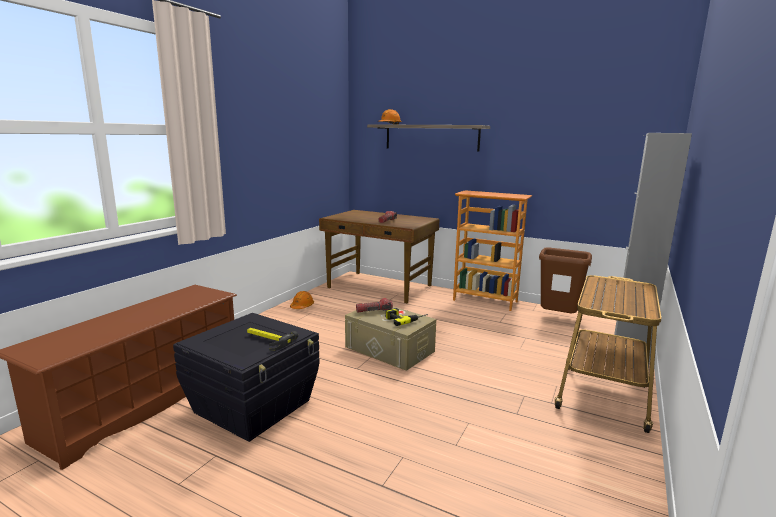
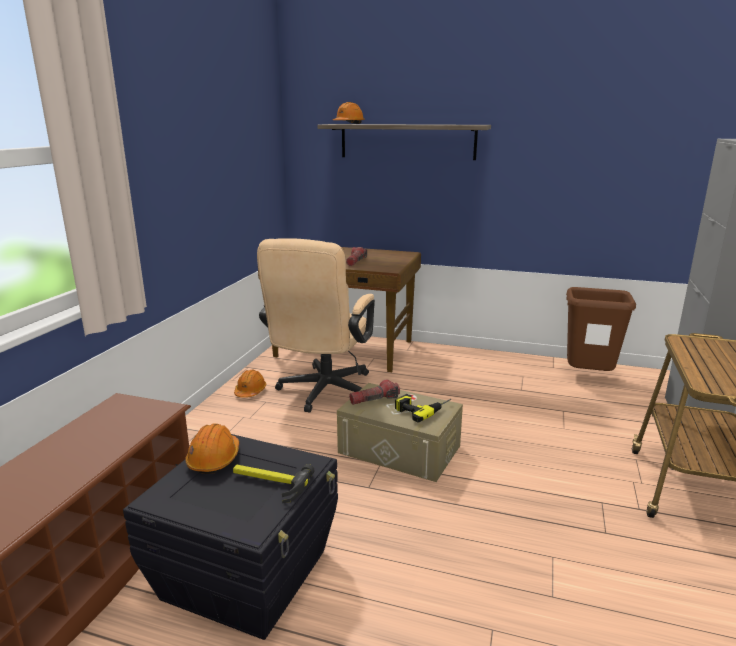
camera: 10 degrees left, 5 degrees up
bookcase [453,190,533,311] -> none
none -> orange hard hat [185,424,239,474]
none -> beige office chair [257,238,375,413]

